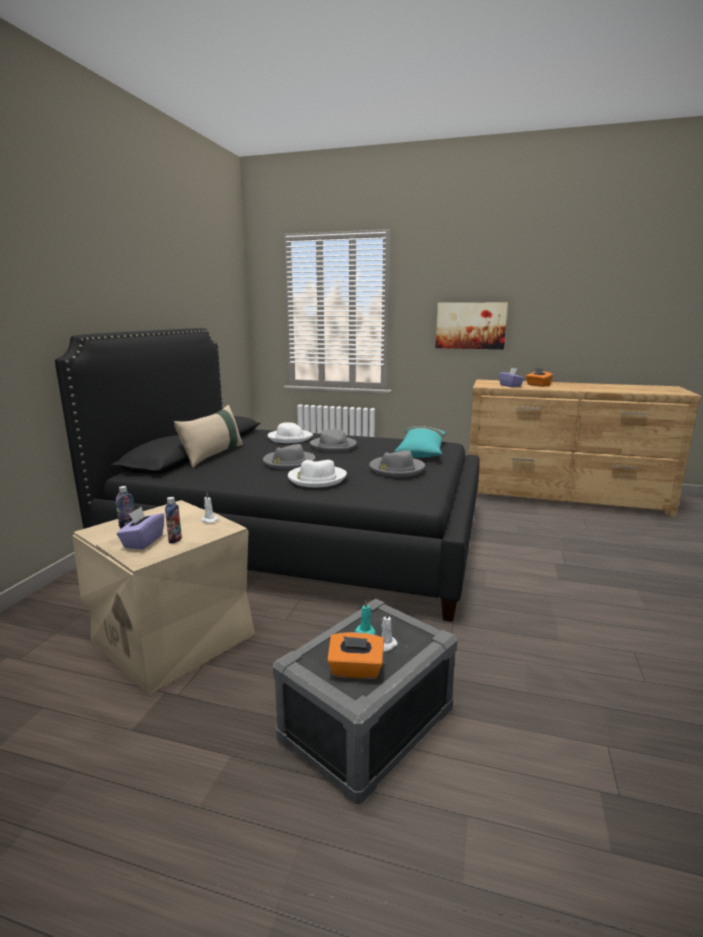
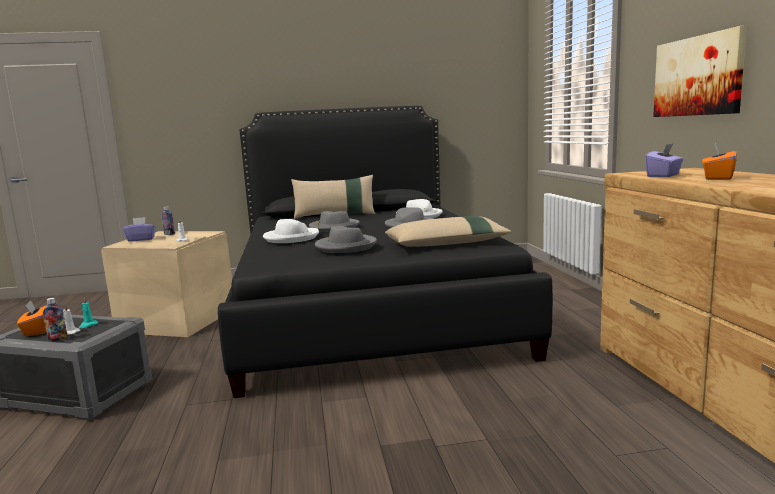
camera: 65 degrees right, 5 degrees down
bottle [165,497,182,543] -> bottle moved to [43,298,67,341]
turquoise pillow [394,426,447,458] -> beige pillow [385,216,512,247]

